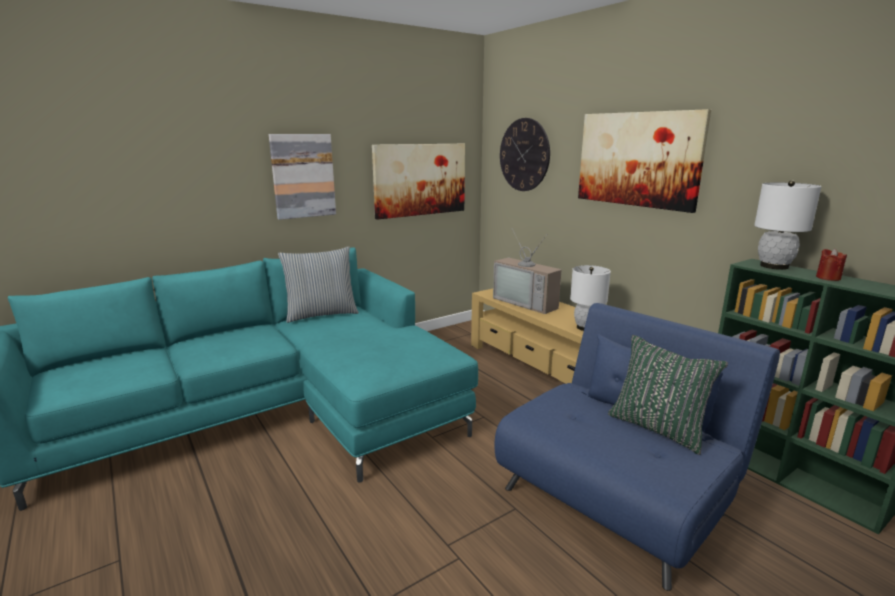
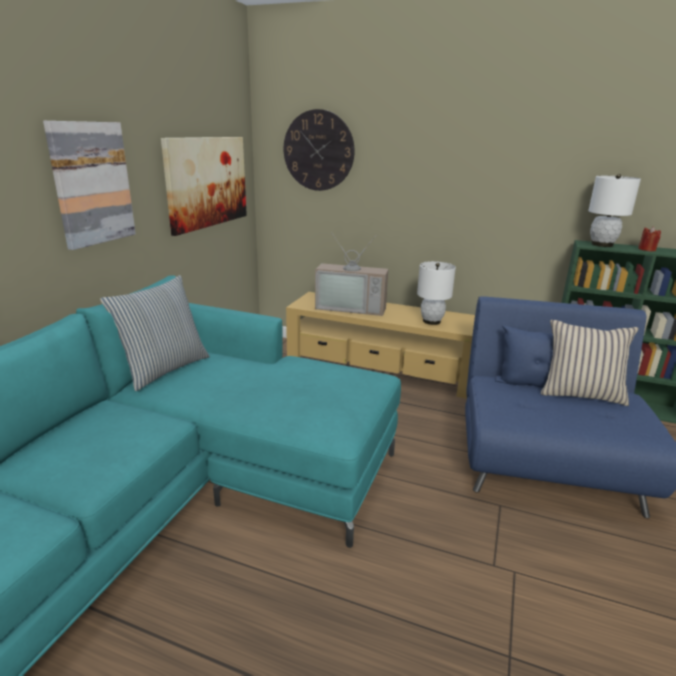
camera: 35 degrees left, 5 degrees up
picture [578,109,711,213] -> none
green pillow [608,335,728,455] -> beige pillow [541,320,639,406]

